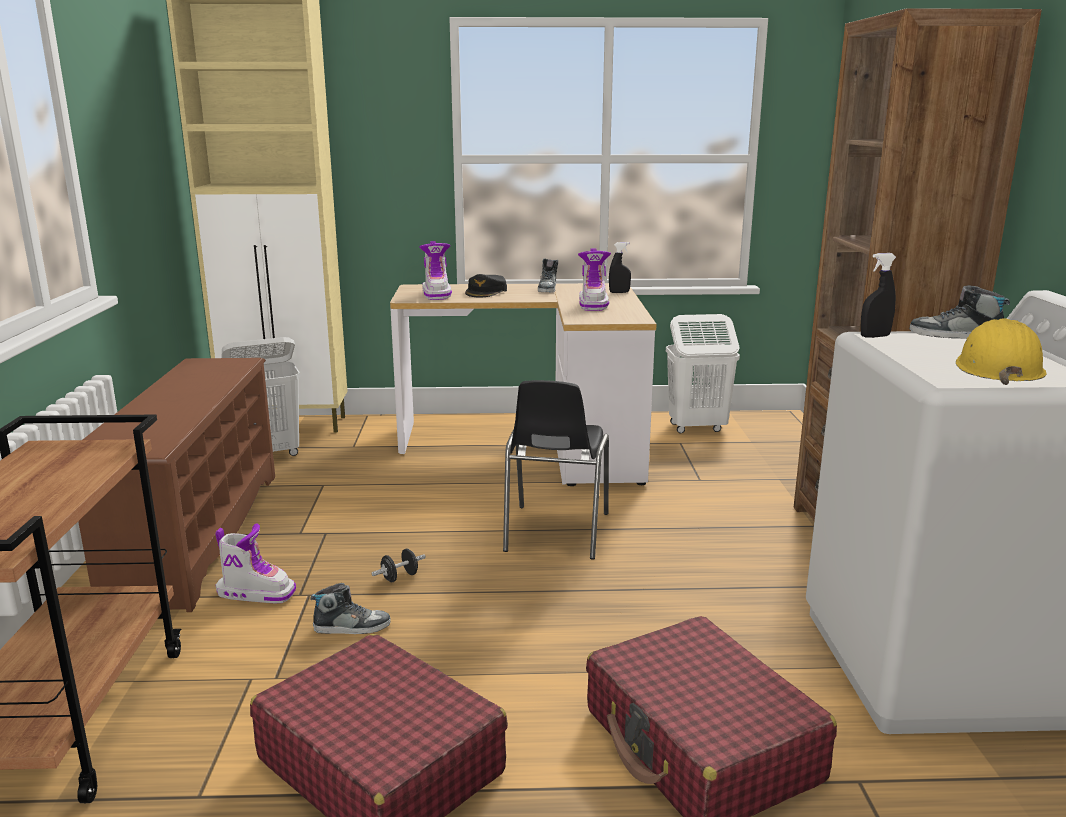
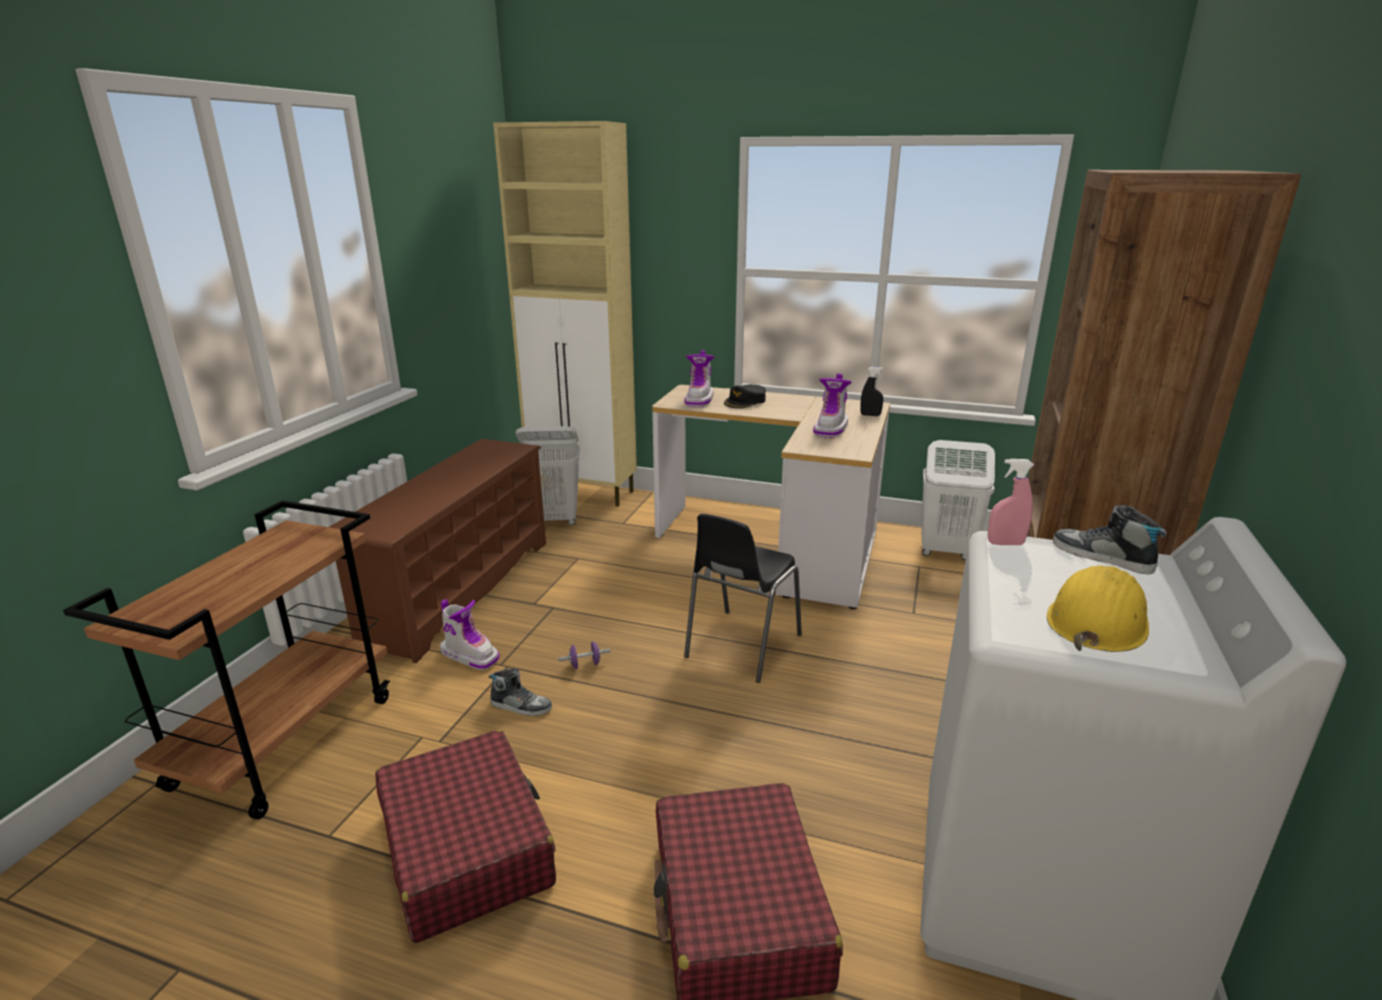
camera: 20 degrees right, 5 degrees up
black dumbbell [371,549,426,582] -> purple dumbbell [558,641,610,669]
shoe [538,258,558,293] -> none
black spray bottle [860,253,896,338] -> pink spray bottle [988,459,1034,545]

